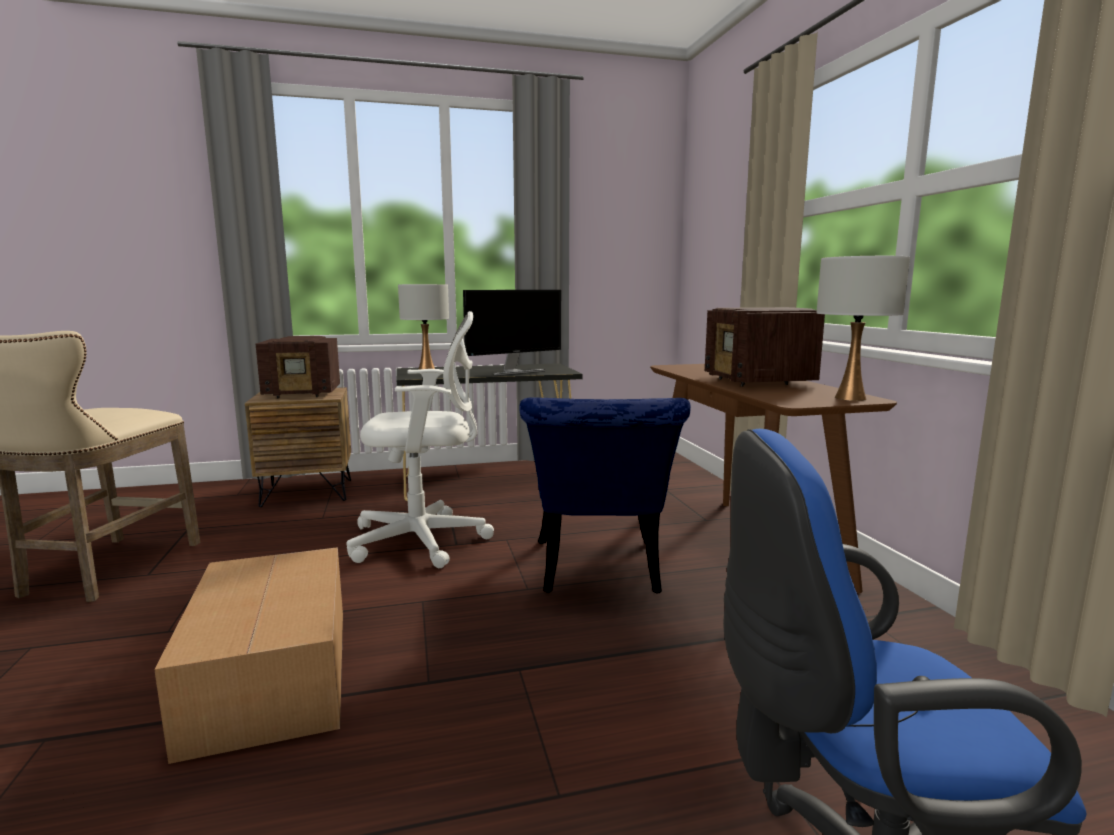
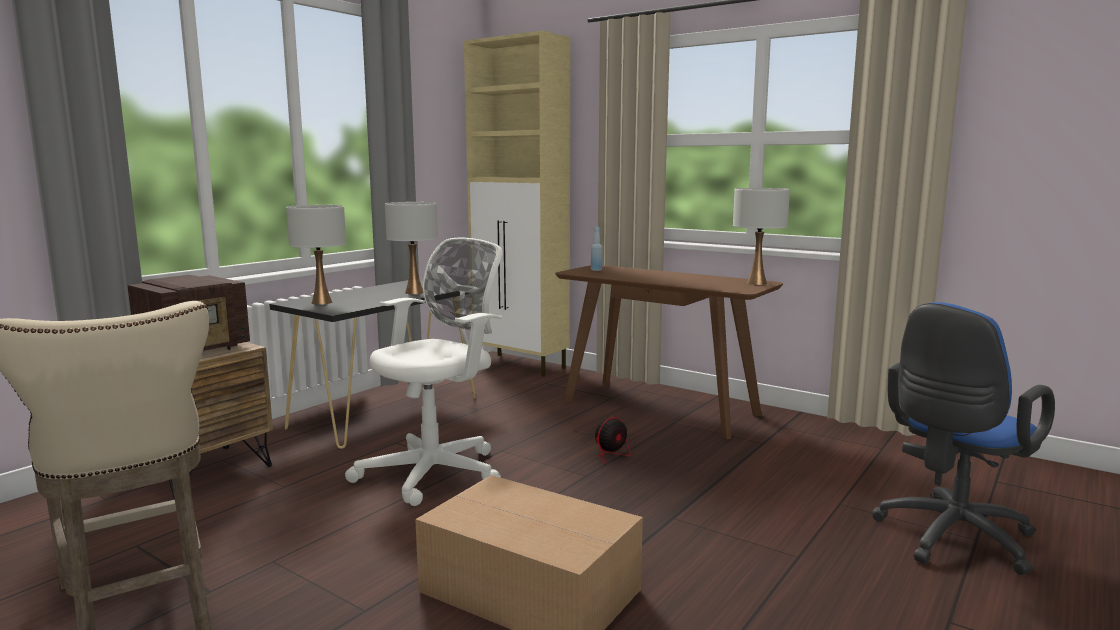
camera: 40 degrees left, 0 degrees up
monitor [463,290,561,376] -> white table lamp [385,202,438,294]
blue chair [520,397,691,594] -> fan [576,417,636,465]
radio [705,307,825,387] -> none
none -> beige cabinet [464,31,571,377]
none -> blue bottle [591,227,602,271]

